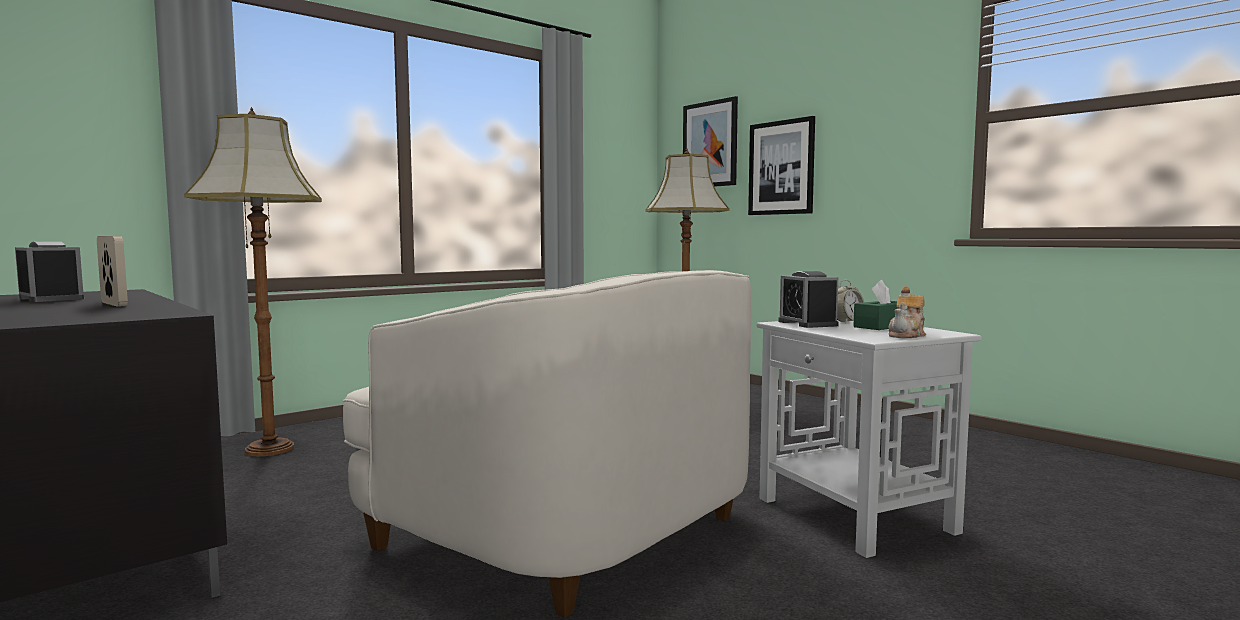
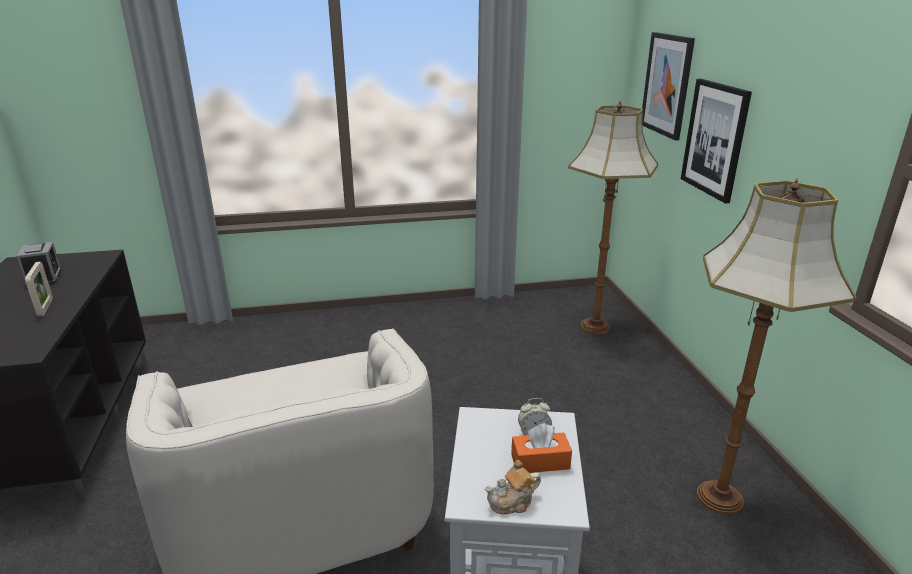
camera: 30 degrees right, 20 degrees up
floor lamp [184,107,322,456] -> floor lamp moved to [697,178,857,515]
alarm clock [779,271,839,328] -> none
green tissue box [853,280,897,330] -> orange tissue box [511,423,572,473]

